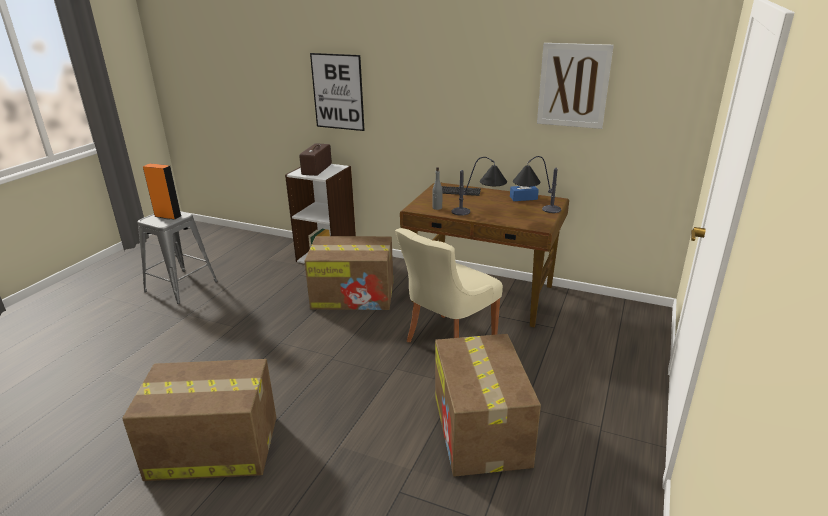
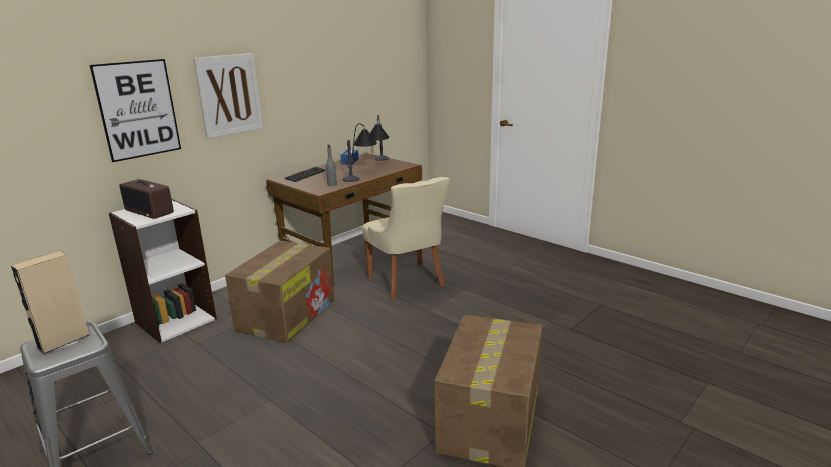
camera: 70 degrees left, 5 degrees down
orange speaker [143,163,181,220] -> beige speaker [11,251,90,354]
cardboard box [435,334,541,477] -> none
picture [537,43,614,129] -> picture moved to [193,53,263,139]

